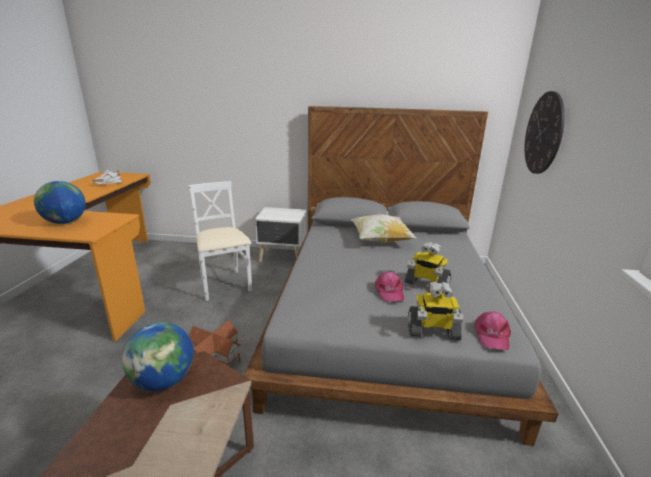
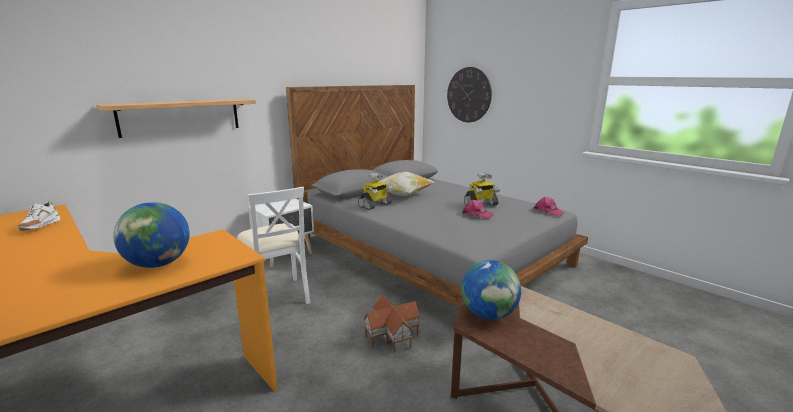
camera: 50 degrees left, 5 degrees down
white chair [188,181,252,301] -> white chair turned 135 degrees counterclockwise [237,187,310,304]
toy robot [408,281,463,340] -> toy robot moved to [358,173,393,210]
none -> shelf [96,99,256,138]

